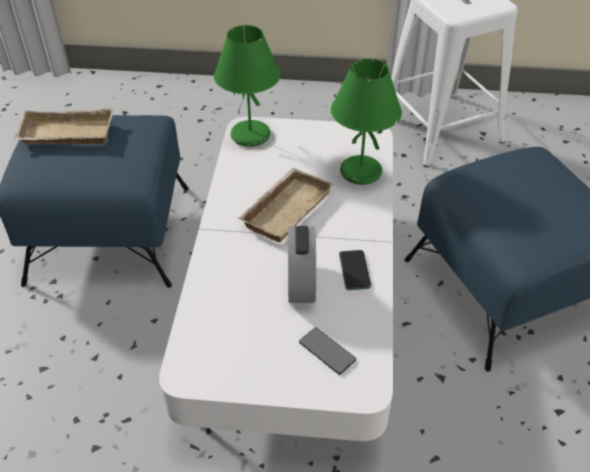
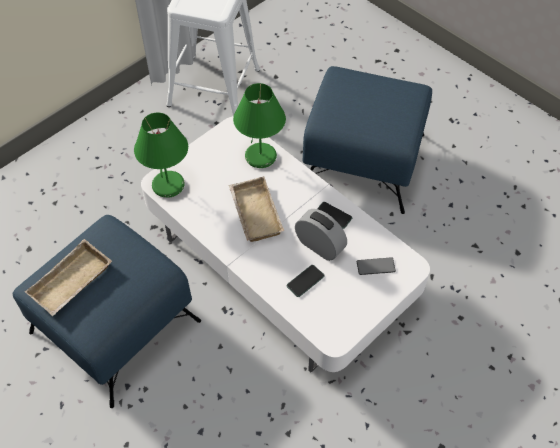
camera: 50 degrees left, 10 degrees up
none -> phone [286,265,325,297]

